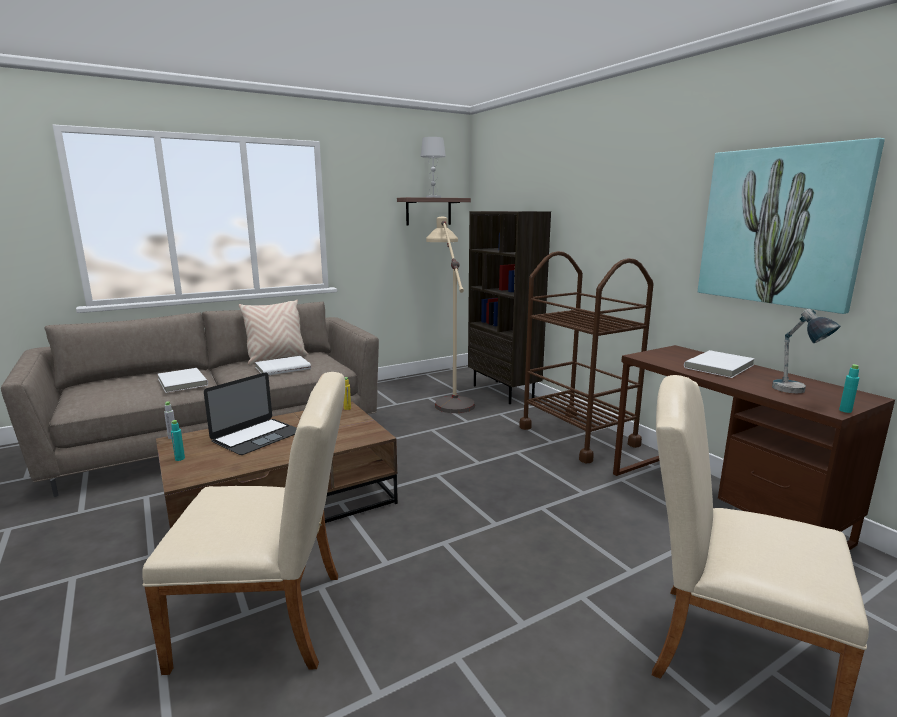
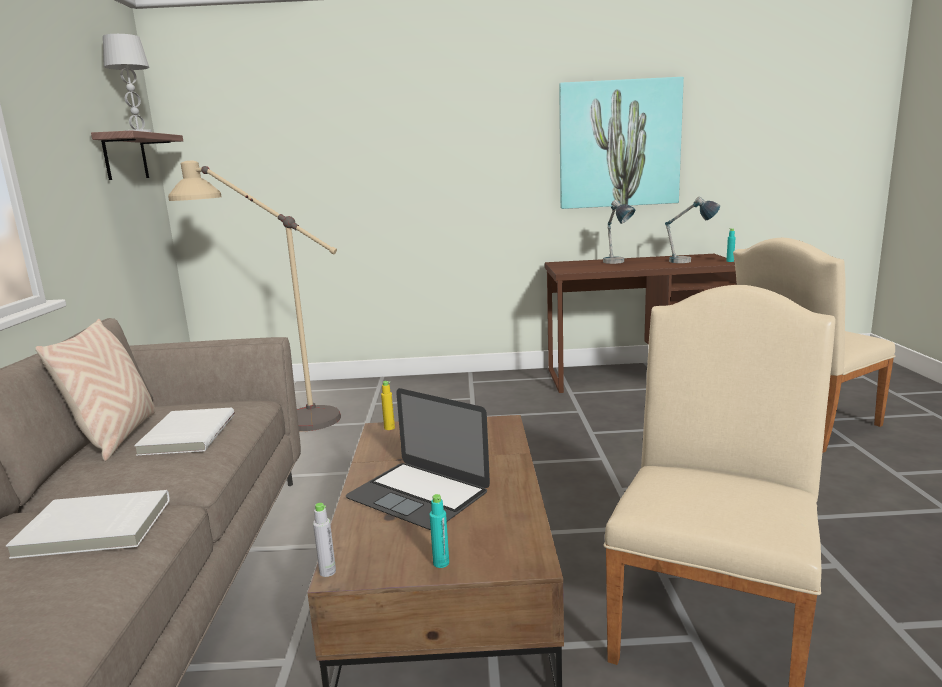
camera: 60 degrees left, 0 degrees up
laptop [204,372,297,455] -> laptop turned 150 degrees clockwise [346,388,490,530]
brown bookcase [468,211,551,404] -> none
brown cart [519,251,654,463] -> none
white book [684,350,755,378] -> table lamp [603,200,635,264]

